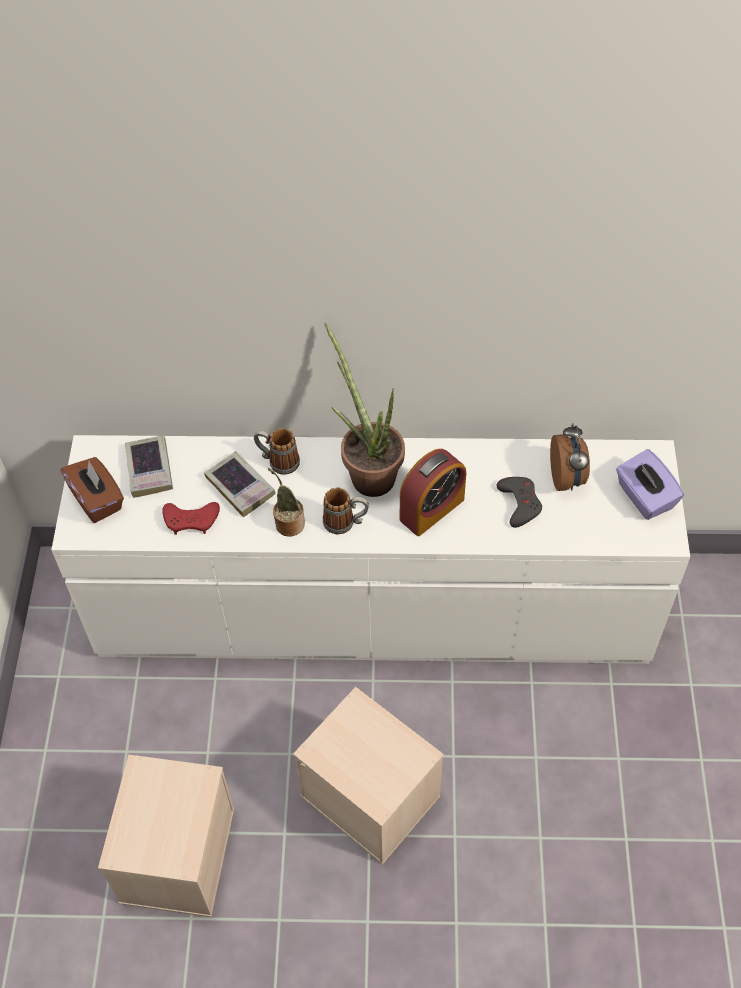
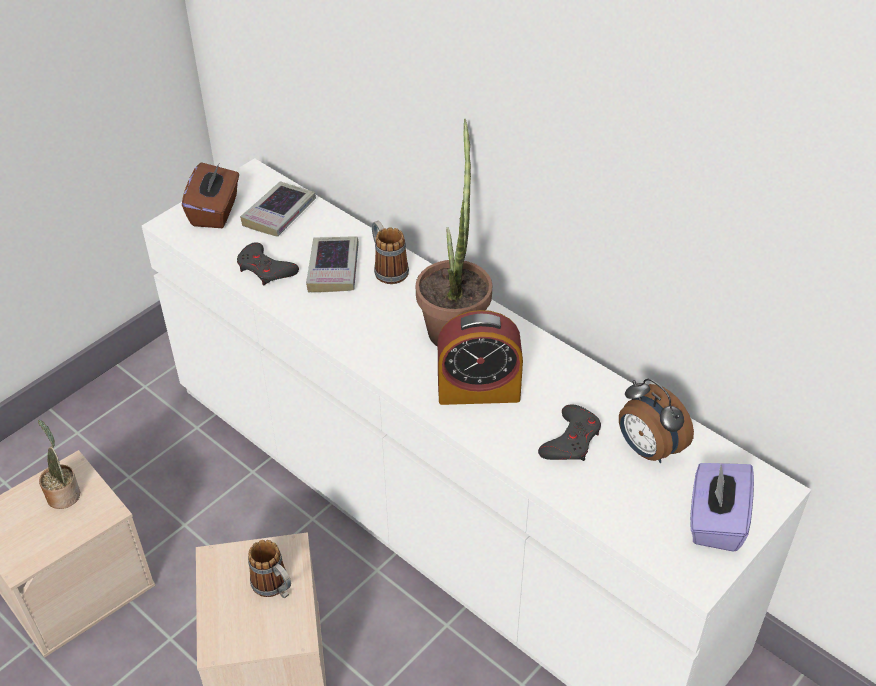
camera: 40 degrees right, 10 degrees down
red game controller [162,502,220,535] -> grey game controller [237,242,299,285]
potted plant [268,468,305,537] -> potted plant moved to [38,420,80,509]
mug [323,487,369,534] -> mug moved to [248,540,291,598]
alarm clock [550,423,590,491] -> alarm clock turned 105 degrees clockwise [619,379,694,463]

